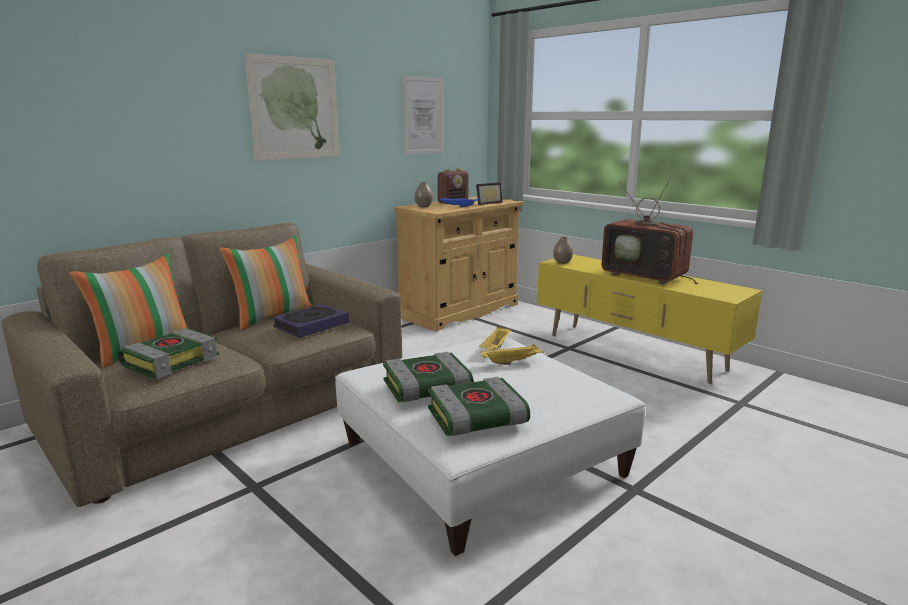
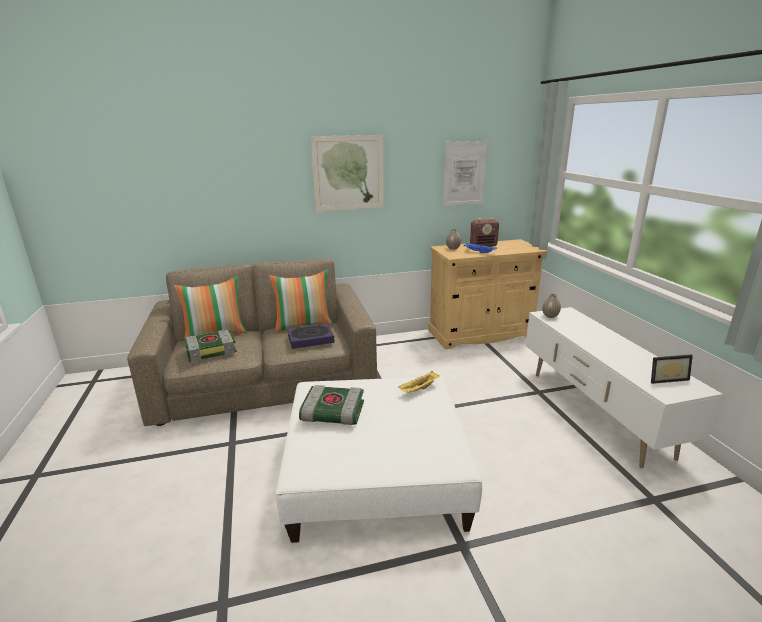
camera: 30 degrees right, 5 degrees up
book [428,377,530,436] -> none
picture frame [476,182,503,205] -> picture frame moved to [651,354,693,384]
yellow tray [480,344,544,365] -> none
yellow tv stand [537,255,762,384] -> white tv stand [526,307,723,468]
television [601,178,698,284] -> none

